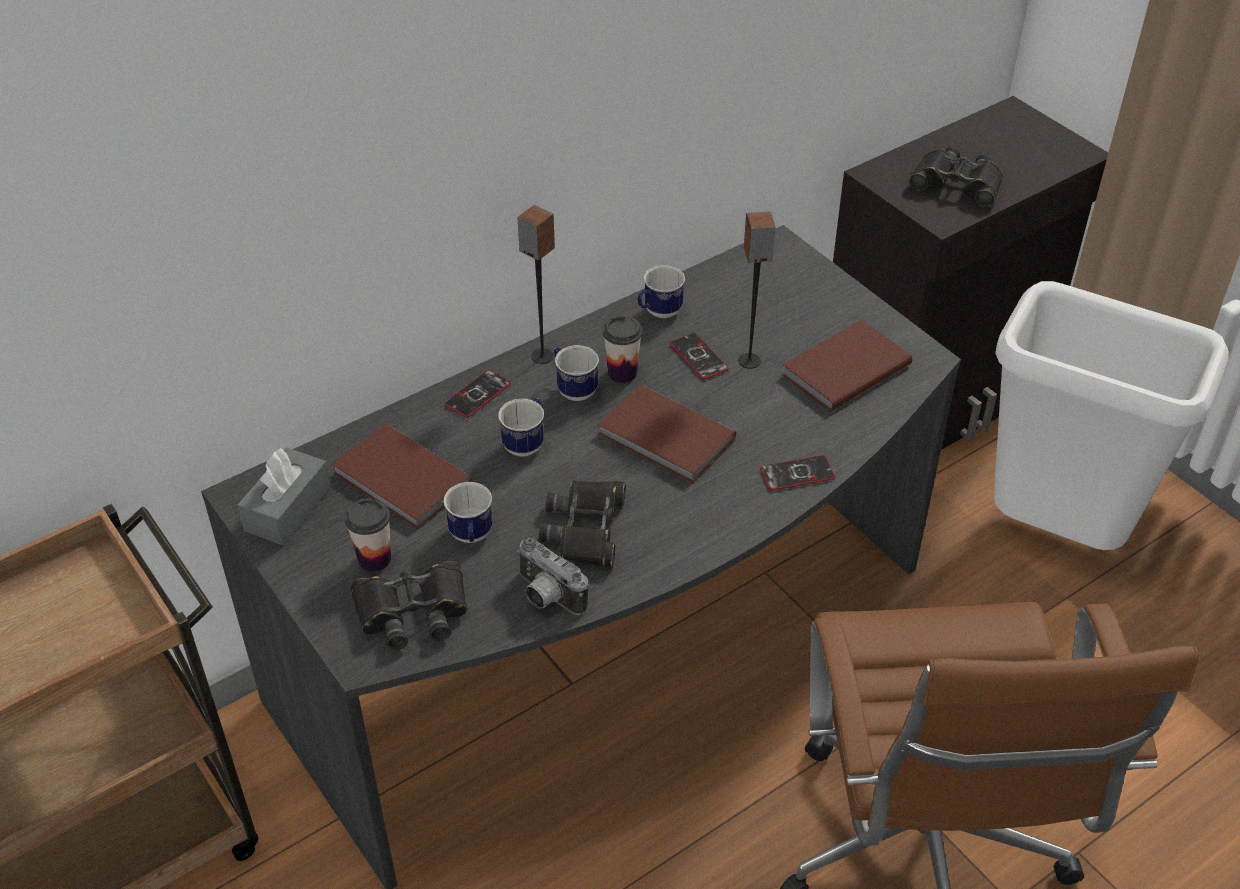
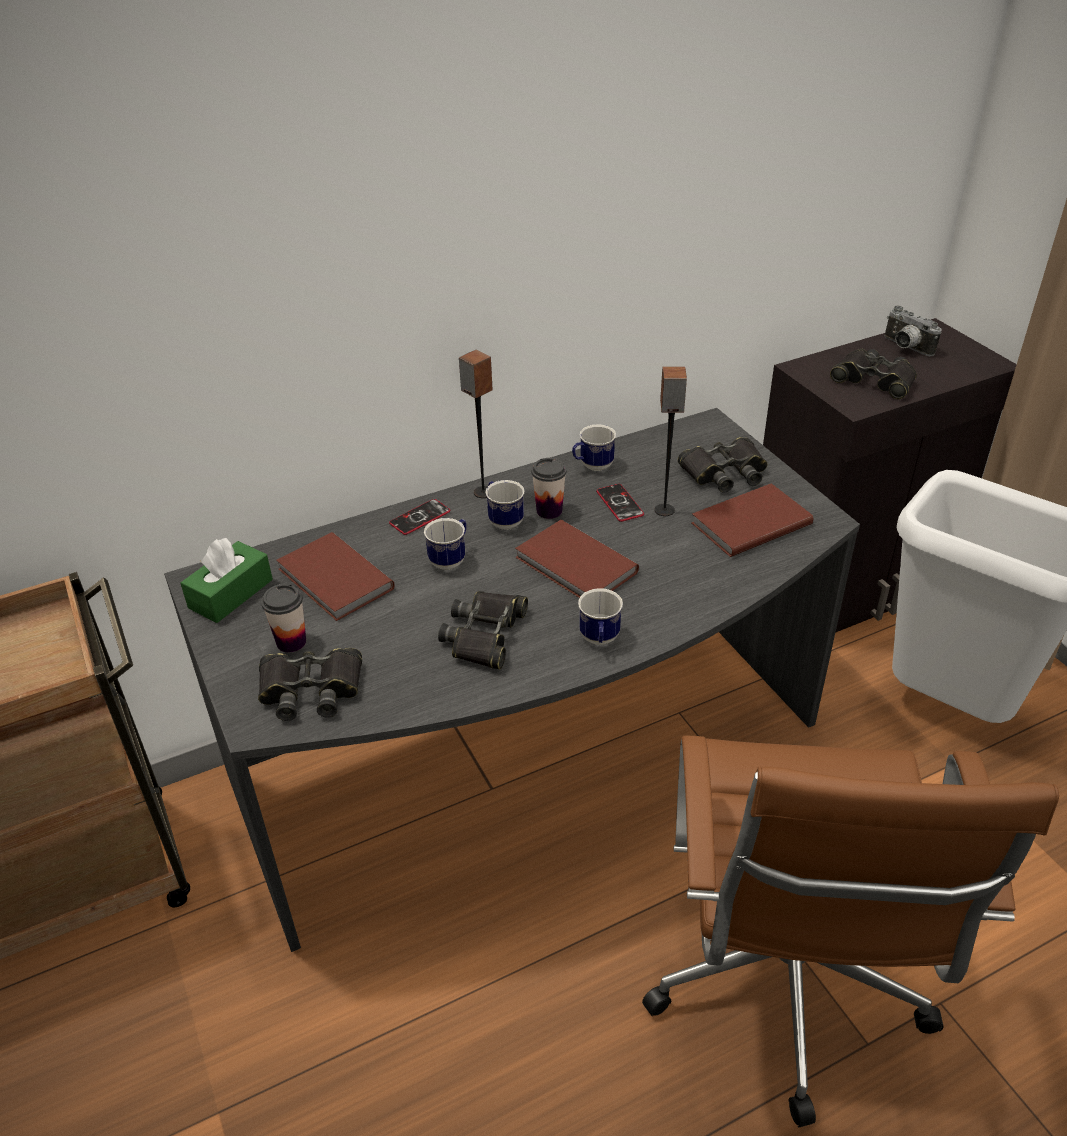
camera: 10 degrees right, 5 degrees down
grey tissue box [237,448,331,545] -> green tissue box [180,538,273,623]
mug [444,482,492,543] -> mug moved to [578,588,623,645]
camera [517,536,589,615] -> camera moved to [885,306,942,356]
phone [760,455,836,490] -> none
none -> black binoculars [678,437,768,493]

